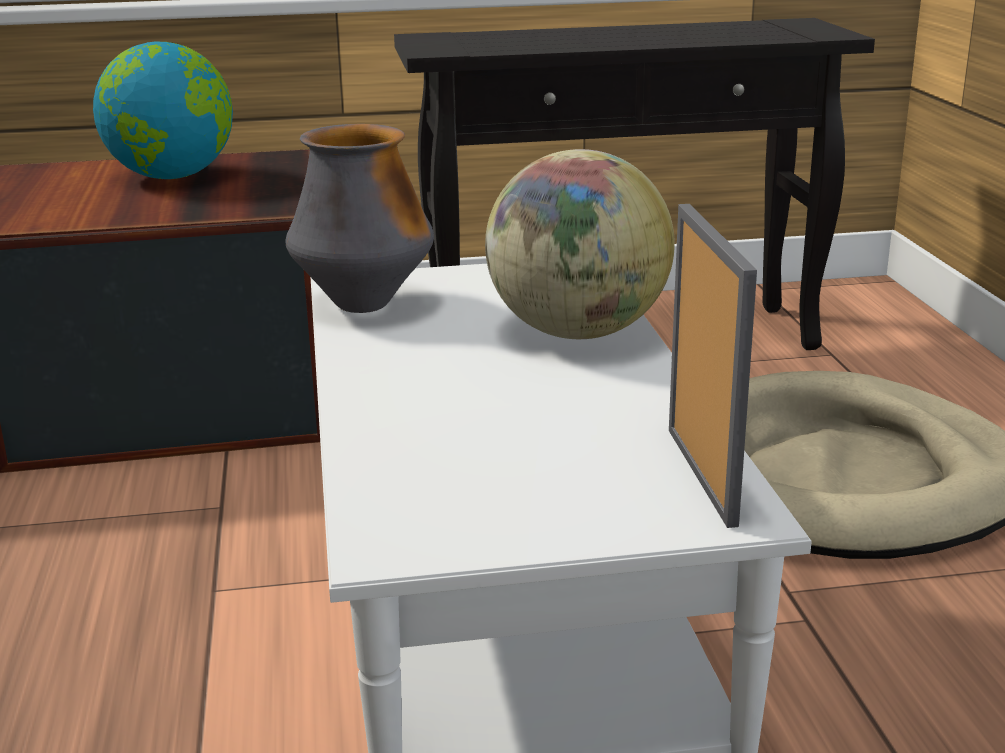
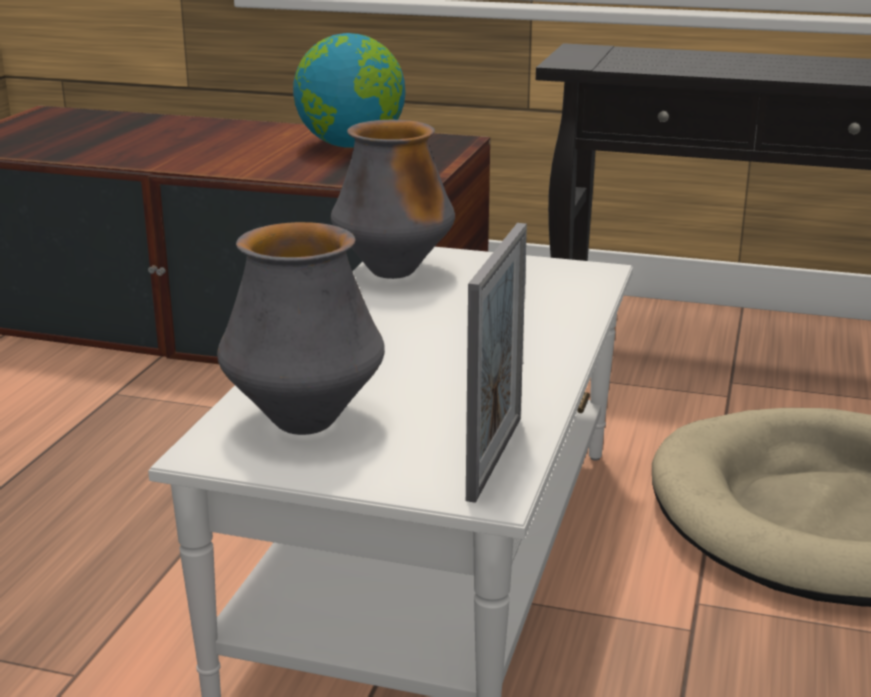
camera: 25 degrees right, 0 degrees up
globe [485,149,675,339] -> none
none -> vase [217,222,385,435]

